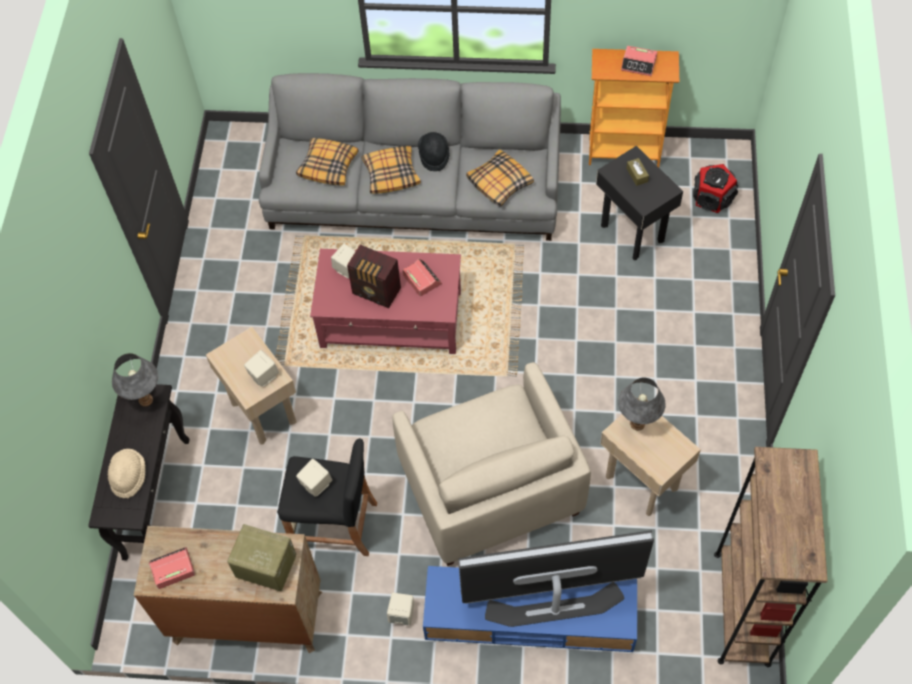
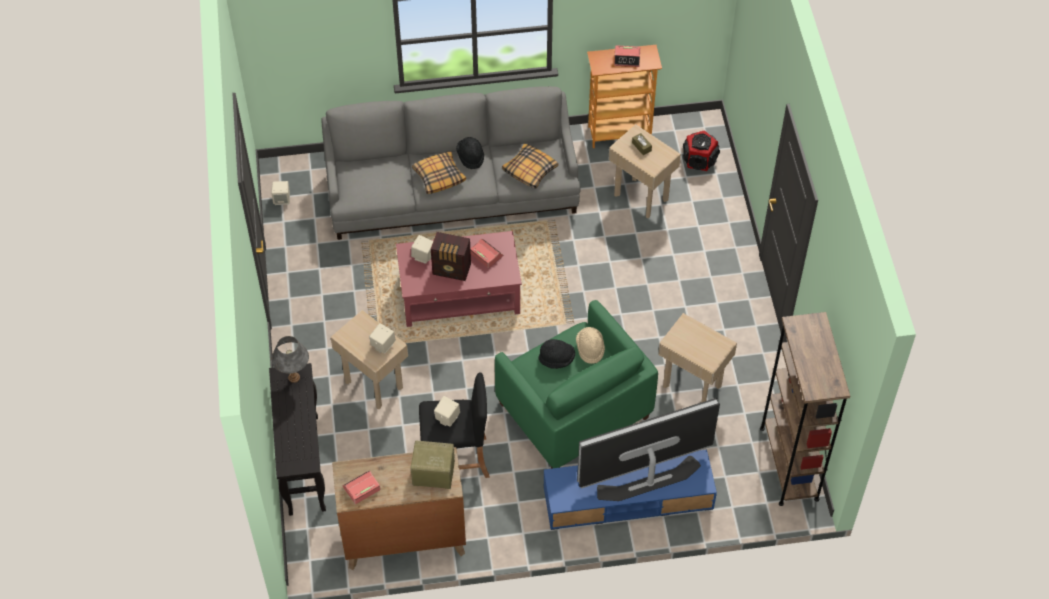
camera: 15 degrees left, 5 degrees down
beige hat [108,449,146,499] -> beige hat moved to [576,327,605,364]
pillow [296,138,359,186] -> none
beige speaker [387,593,414,626] -> beige speaker moved to [271,181,290,205]
beige armchair [392,362,591,566] -> green armchair [495,300,658,469]
black side table [596,146,683,260] -> beige side table [608,124,681,218]
grey table lamp [618,378,666,431] -> none
none -> black hat [539,339,575,369]

